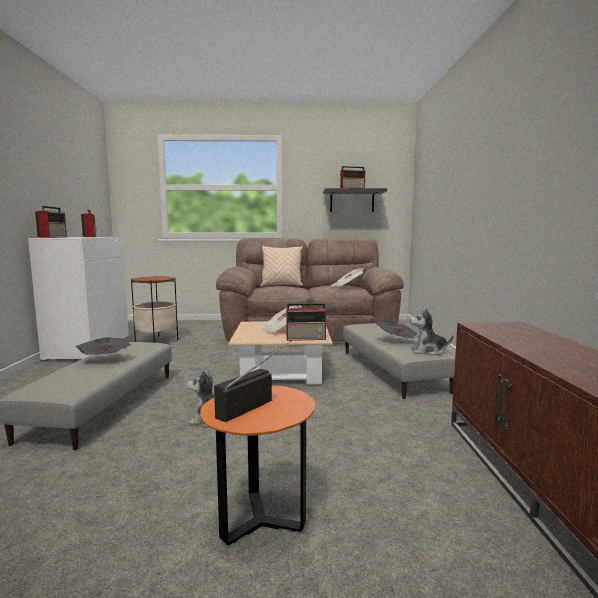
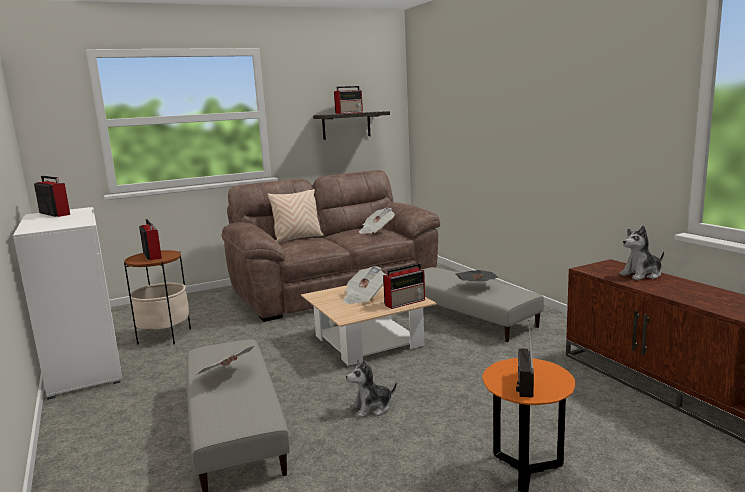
camera: 25 degrees left, 5 degrees up
radio [35,206,67,238] -> radio moved to [139,219,162,260]
plush toy [410,308,454,355] -> plush toy moved to [619,225,664,280]

